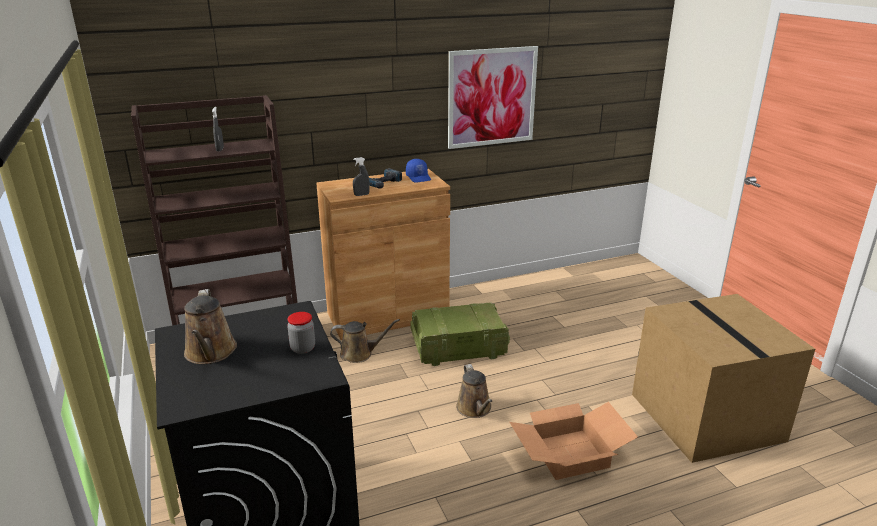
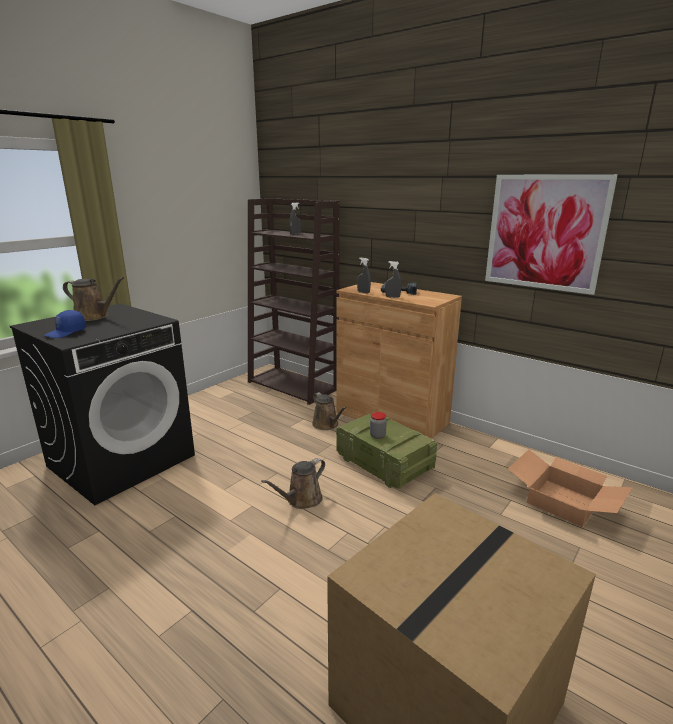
camera: 60 degrees right, 5 degrees down
brown watering can [184,289,237,364] -> brown watering can turned 120 degrees counterclockwise [63,277,124,321]
jar [287,312,315,354] -> jar moved to [370,412,387,439]
blue cap [406,159,431,182] -> blue cap moved to [44,310,86,338]
cardboard box [510,402,638,480] -> cardboard box moved to [508,450,633,527]
none -> grey spray bottle [385,261,401,298]

